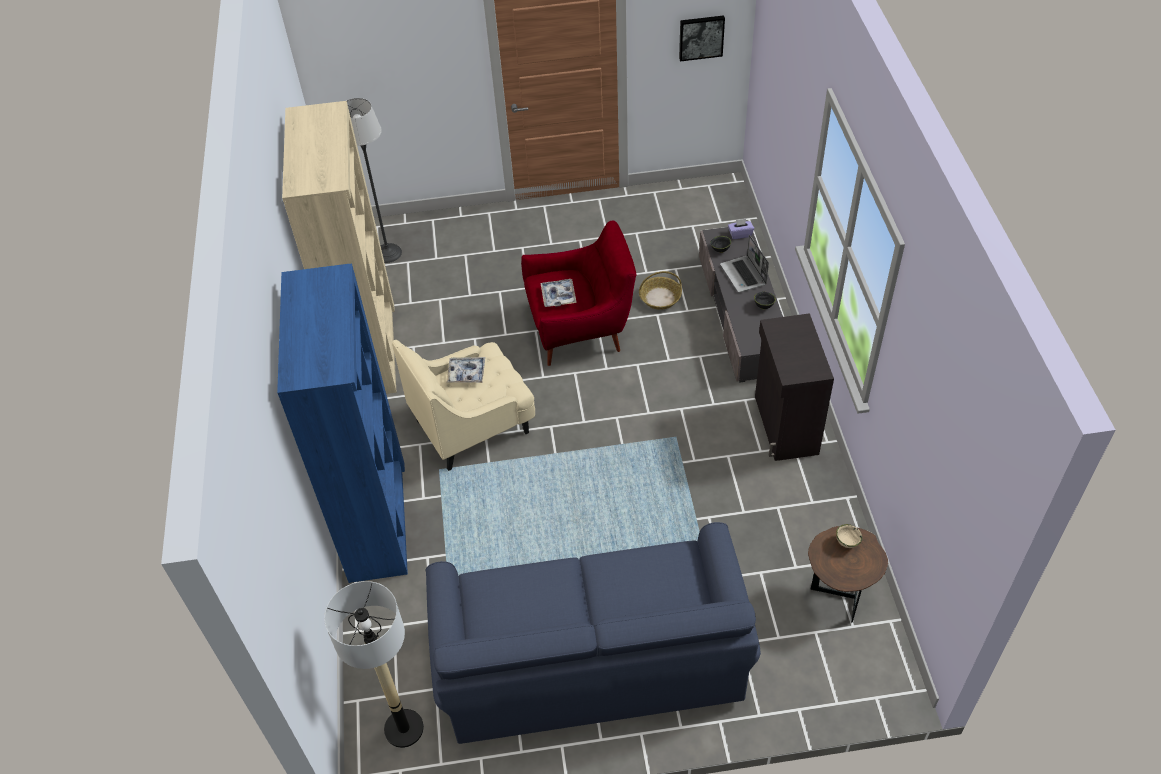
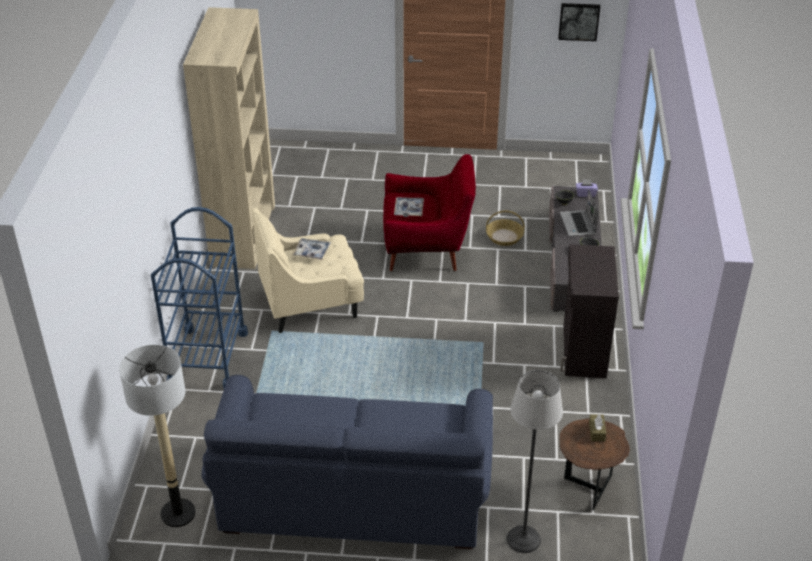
camera: 10 degrees right, 10 degrees down
blue bookcase [277,264,408,583] -> blue cart [151,207,248,388]
floor lamp [346,98,402,263] -> floor lamp moved to [507,370,563,553]
beige bowl [836,524,862,548] -> brown tissue box [589,414,606,441]

